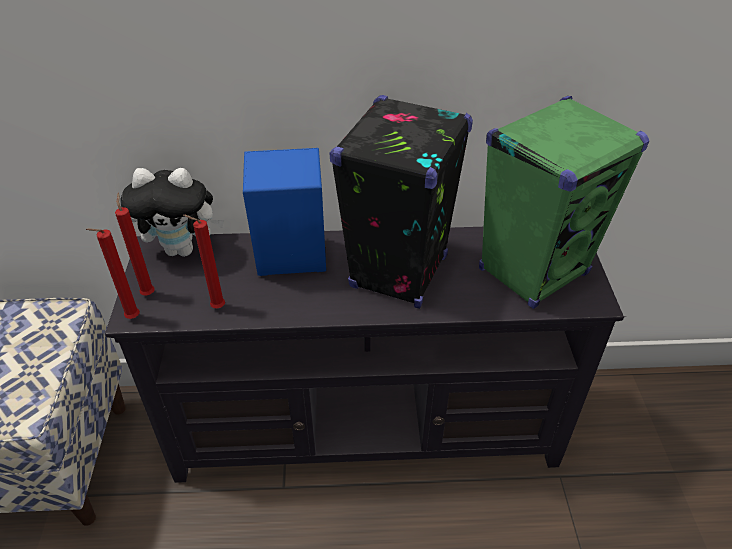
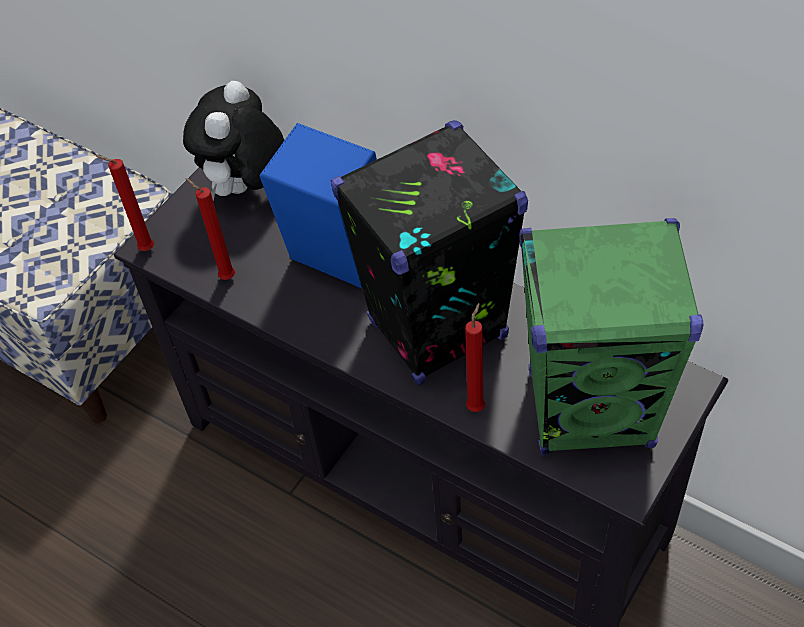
camera: 40 degrees right, 10 degrees up
red candle [115,193,155,295] -> red candle moved to [465,303,485,412]
plush toy [120,168,224,257] -> plush toy turned 75 degrees clockwise [183,81,284,201]

